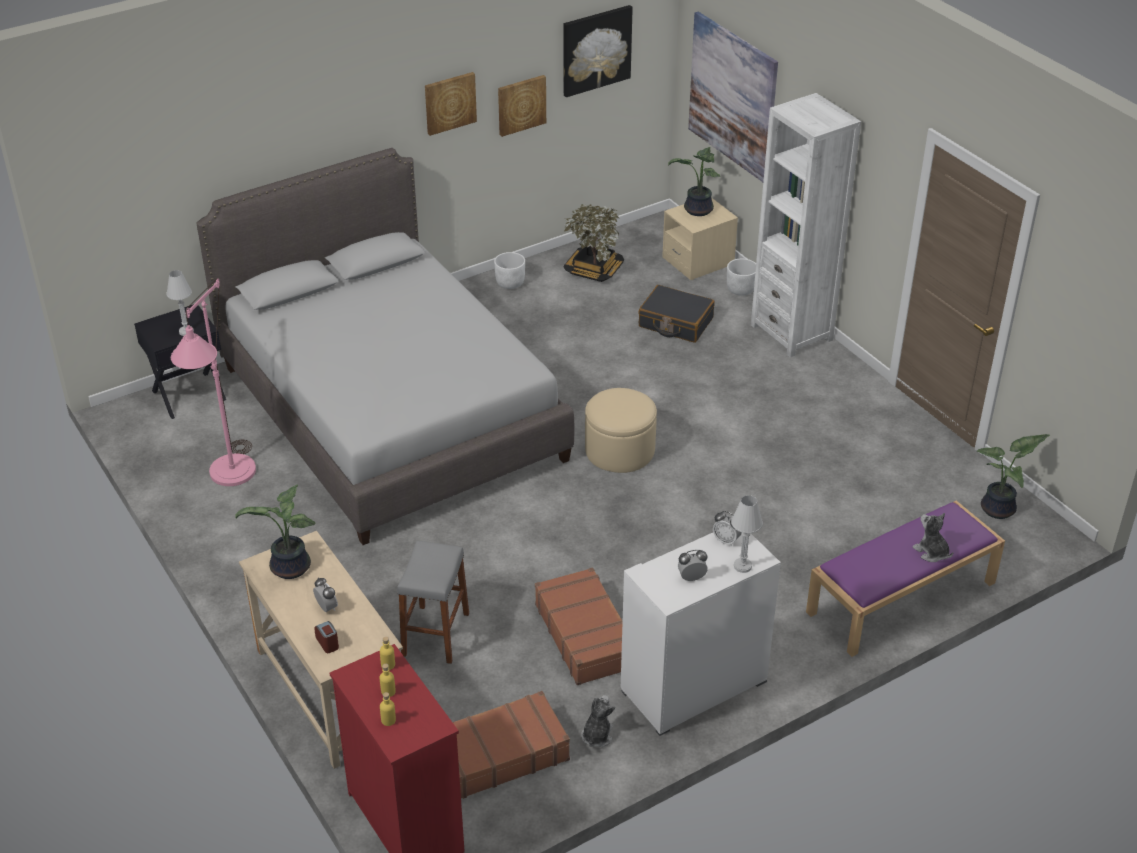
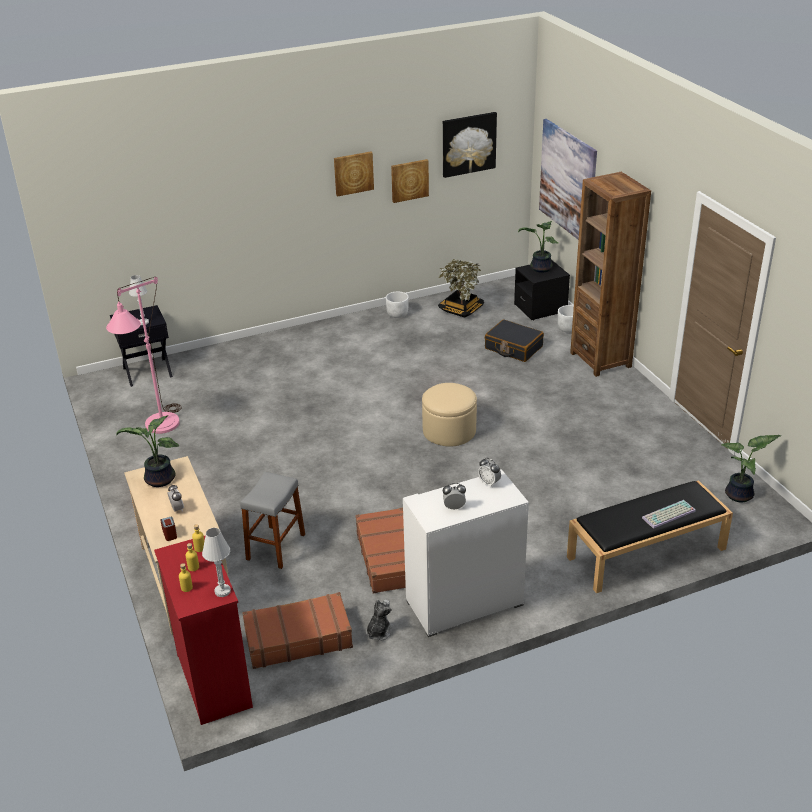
camera: 10 degrees right, 5 degrees down
grey bed [196,148,574,545] -> none
beige nightstand [662,198,738,280] -> black nightstand [514,260,570,321]
white table lamp [731,495,763,573] -> white table lamp moved to [202,528,231,597]
white bookcase [751,93,861,358] -> brown bookcase [570,172,651,377]
purple bench [806,501,1005,657] -> black bench [567,480,733,593]
plush toy [912,513,953,562] -> keyboard [642,500,696,529]

